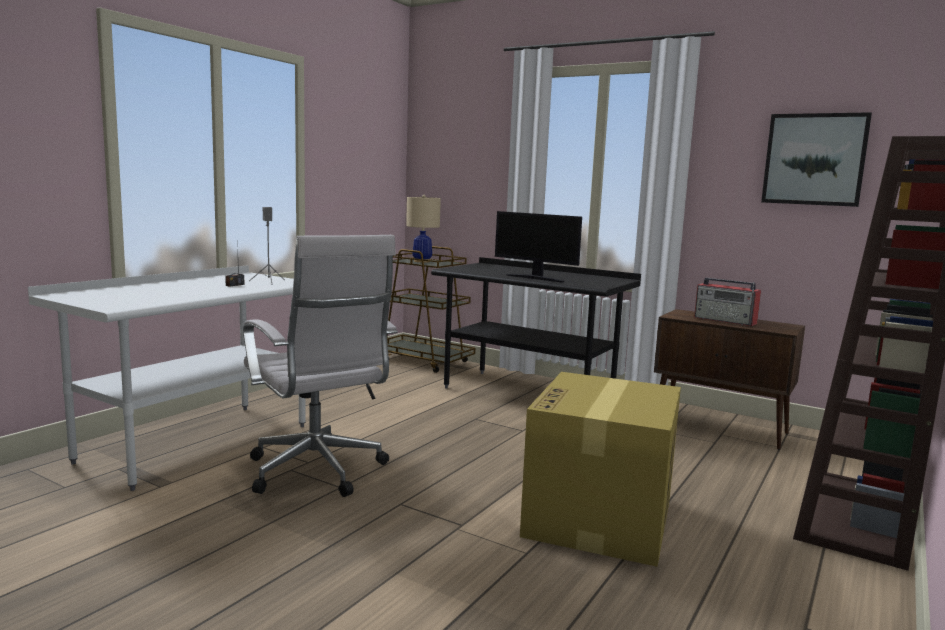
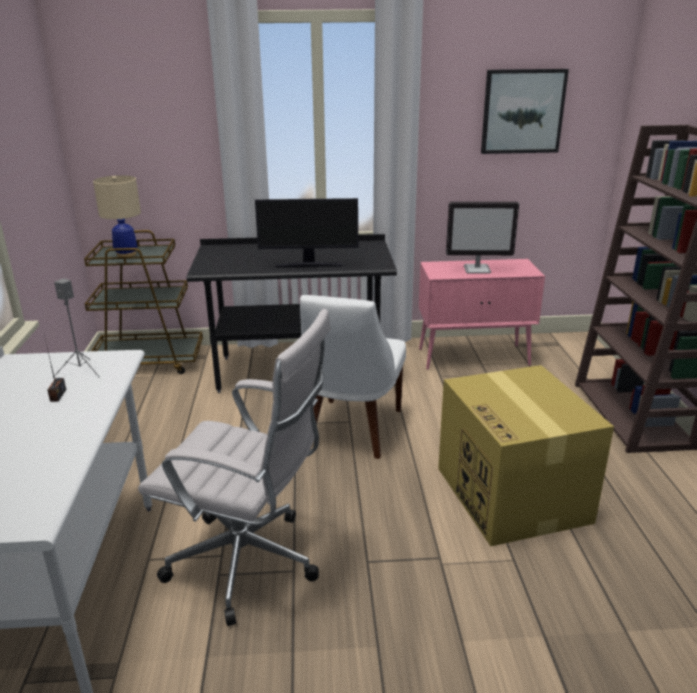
camera: 35 degrees left, 15 degrees up
brown cabinet [654,309,805,450] -> pink cabinet [419,259,545,370]
radio [694,278,761,326] -> monitor [446,202,519,274]
none -> white chair [300,295,406,459]

